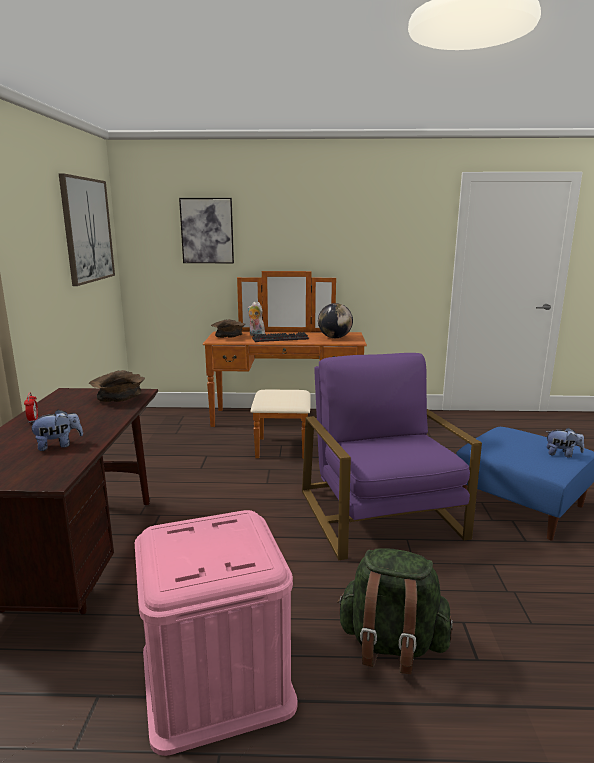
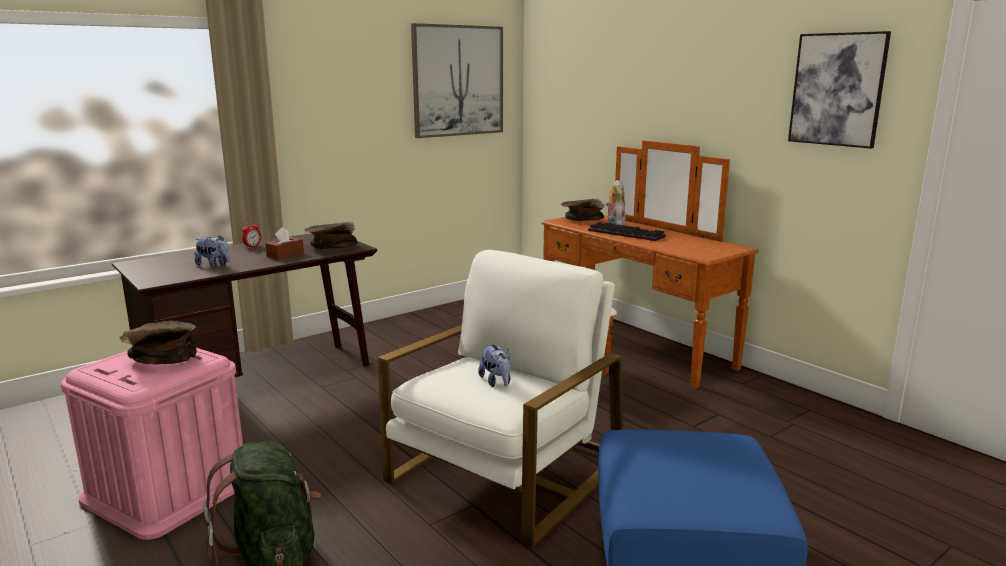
camera: 50 degrees right, 0 degrees up
picture [179,198,234,263] -> picture moved to [788,31,891,149]
purple armchair [302,353,482,560] -> white armchair [378,250,623,548]
globe [318,303,353,338] -> none
plush toy [546,428,584,457] -> plush toy moved to [478,344,511,387]
none -> brown bowl [119,321,197,364]
none -> brown tissue box [265,227,304,260]

